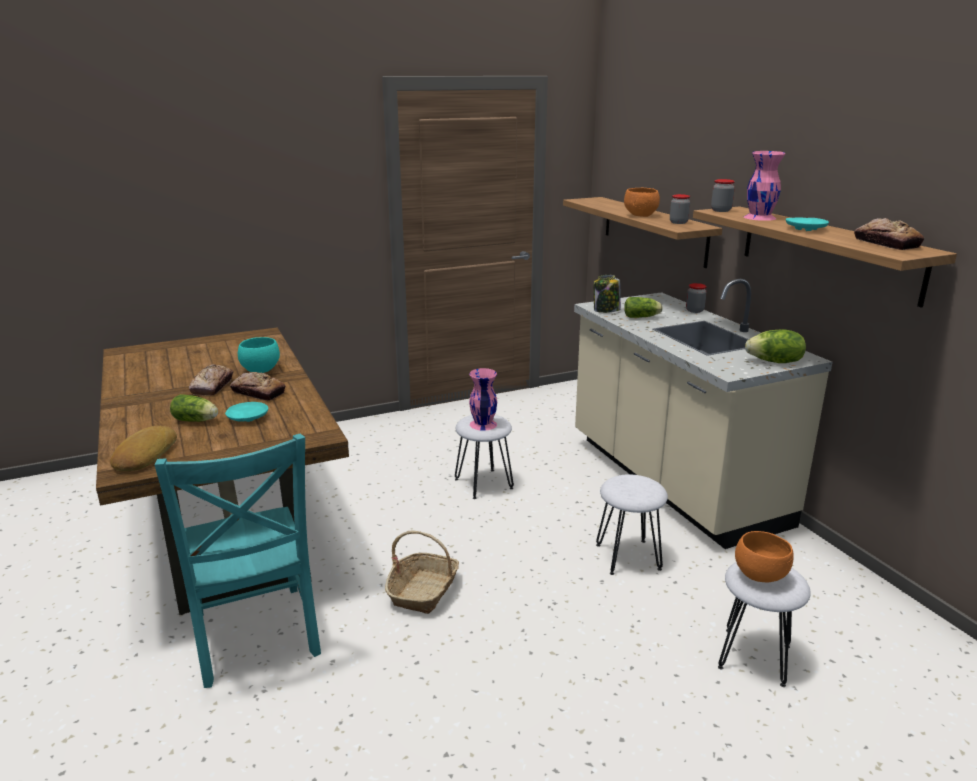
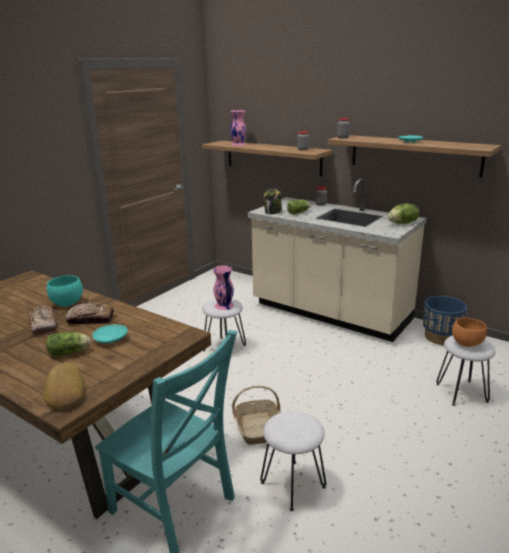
camera: 30 degrees left, 0 degrees up
white stool [596,474,668,575] -> white stool moved to [260,411,326,511]
orange bowl [624,188,660,217] -> none
pink vase [744,151,785,221] -> pink vase moved to [230,110,247,146]
bread [854,218,924,250] -> none
none -> blue planter [423,296,468,345]

